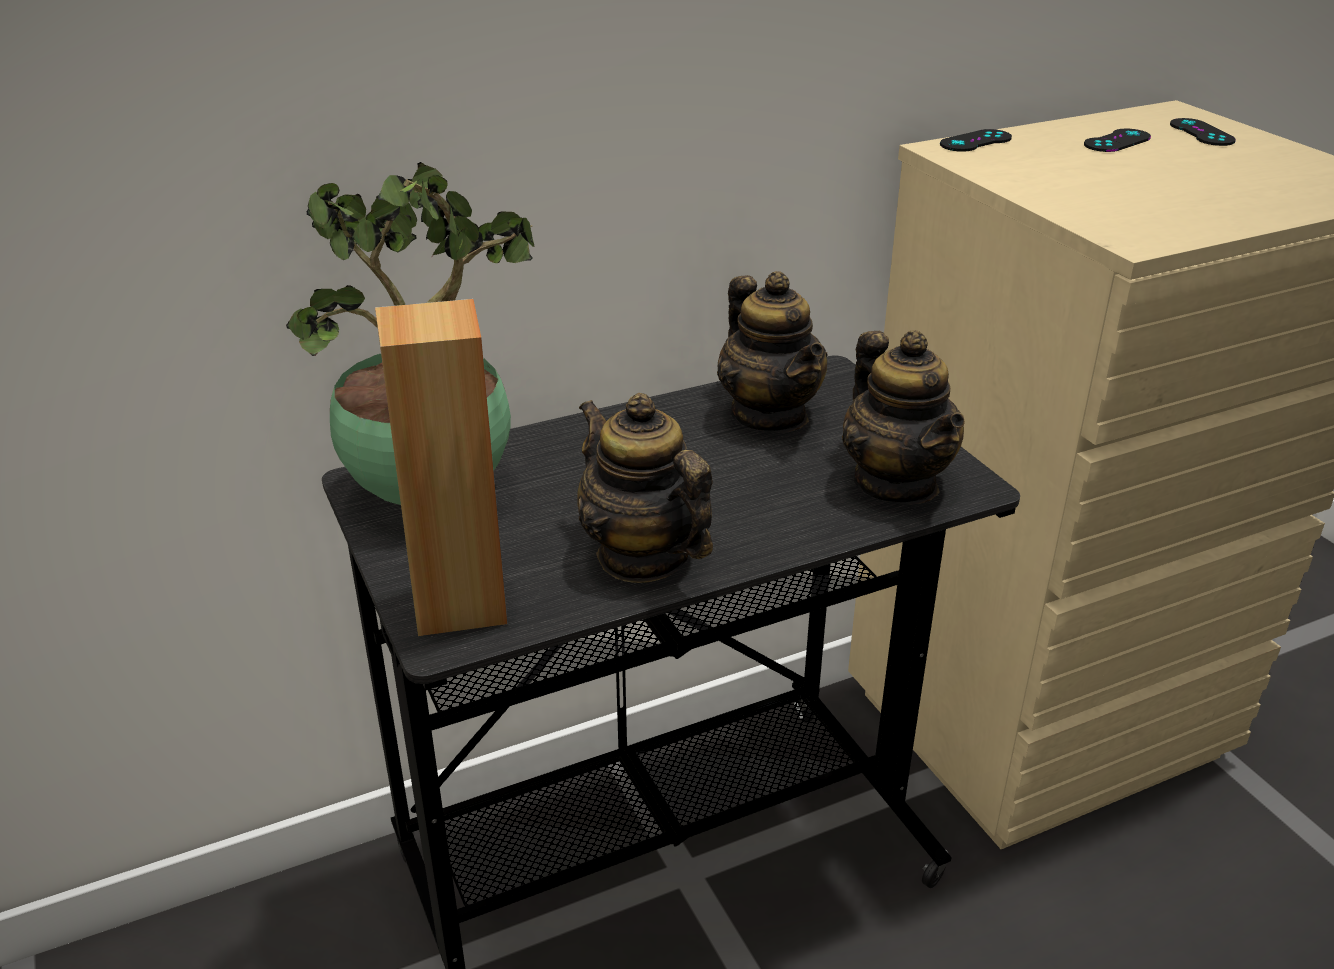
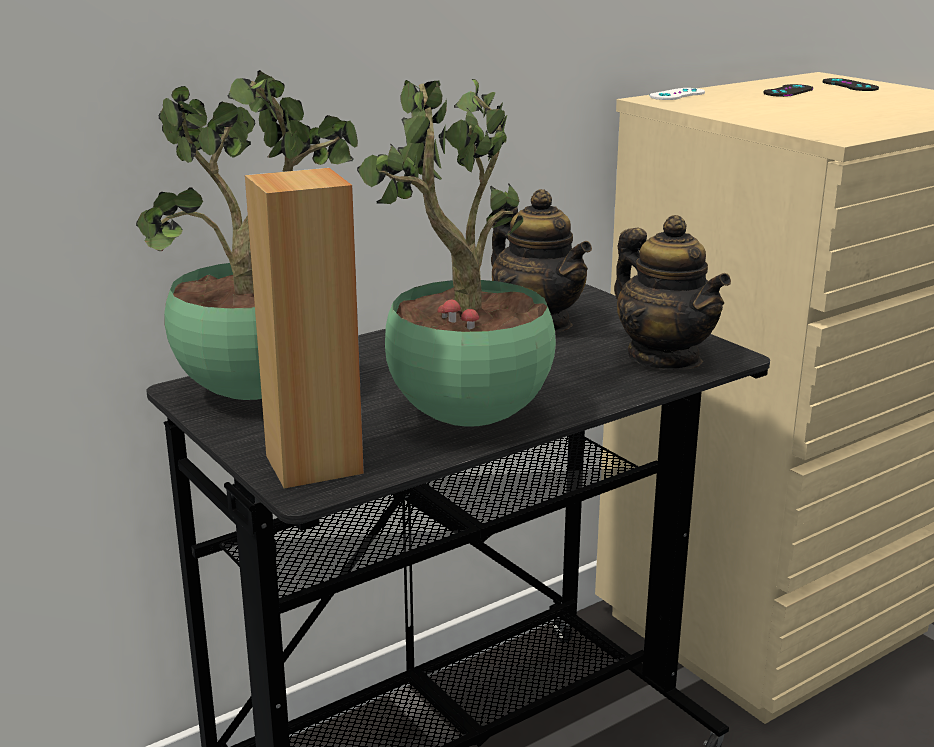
camera: 10 degrees left, 10 degrees down
teapot [578,393,713,583] -> potted plant [357,79,556,427]
black game controller [940,129,1012,152] -> white game controller [649,88,705,100]

